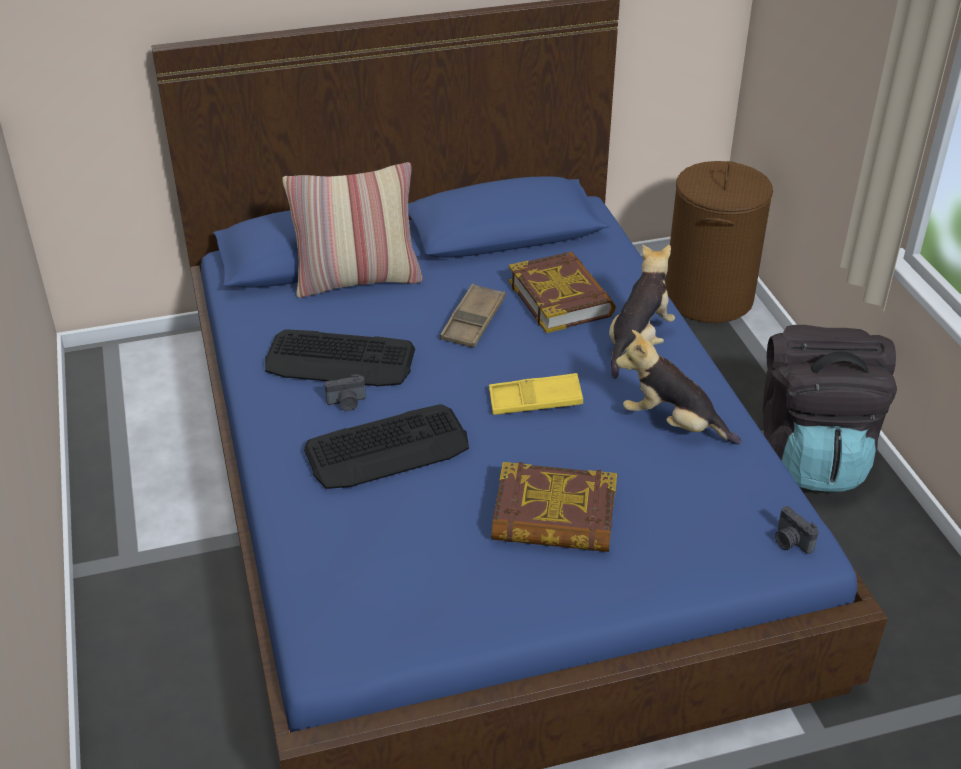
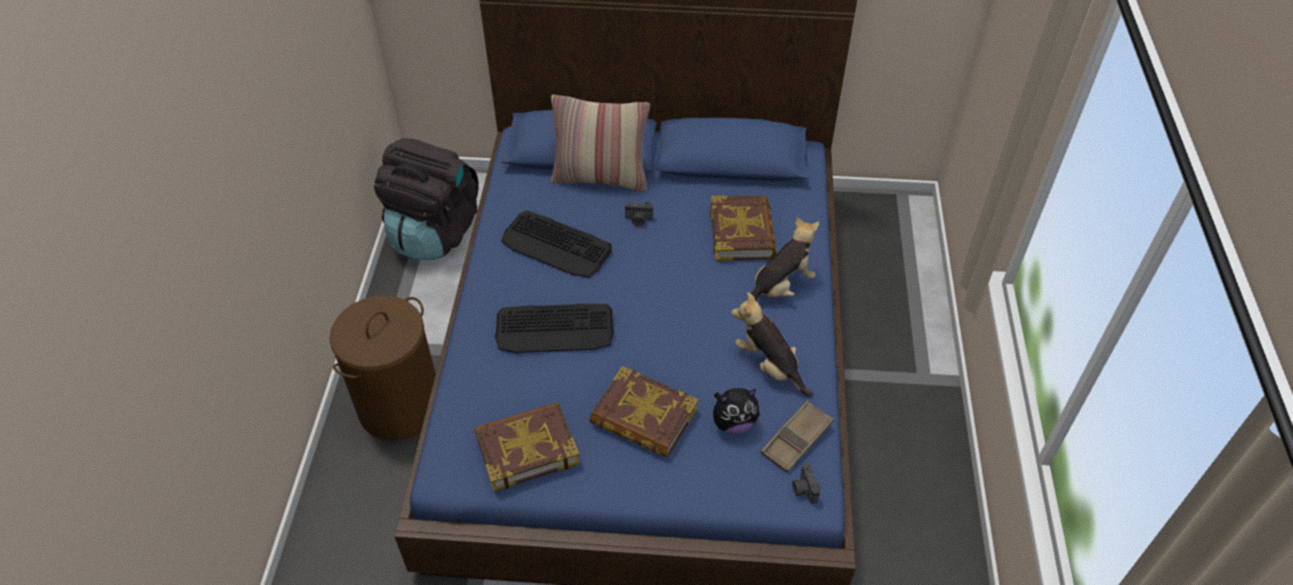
camera: 20 degrees right, 10 degrees up
camera [325,374,366,411] -> camera moved to [625,202,653,226]
brown tray [440,284,505,348] -> brown tray moved to [761,400,834,473]
yellow tray [489,373,583,415] -> none
brown laundry basket [665,161,773,323] -> brown laundry basket moved to [330,295,436,441]
black backpack [763,325,897,492] -> black backpack moved to [374,138,478,260]
none -> book [474,402,580,491]
none -> plush toy [713,388,759,434]

